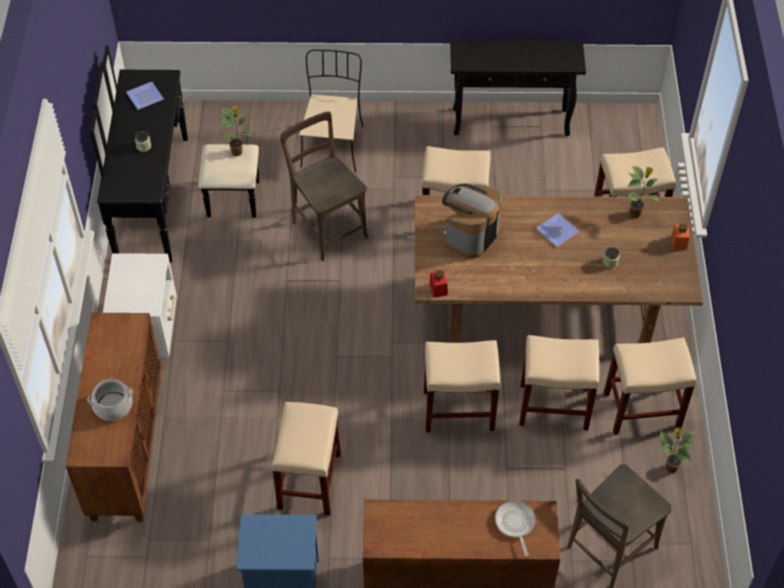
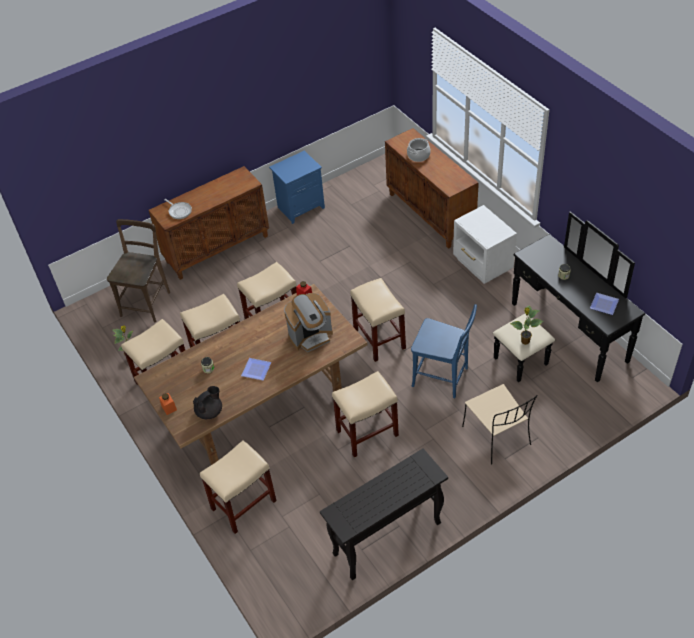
camera: 150 degrees right, 5 degrees down
beige stool [271,402,341,516] -> beige stool moved to [350,278,406,362]
brown chair [280,111,368,261] -> blue chair [411,304,477,398]
coffee machine [442,184,502,259] -> coffee machine turned 60 degrees clockwise [284,293,333,352]
potted plant [626,166,659,218] -> black teapot [193,386,222,419]

